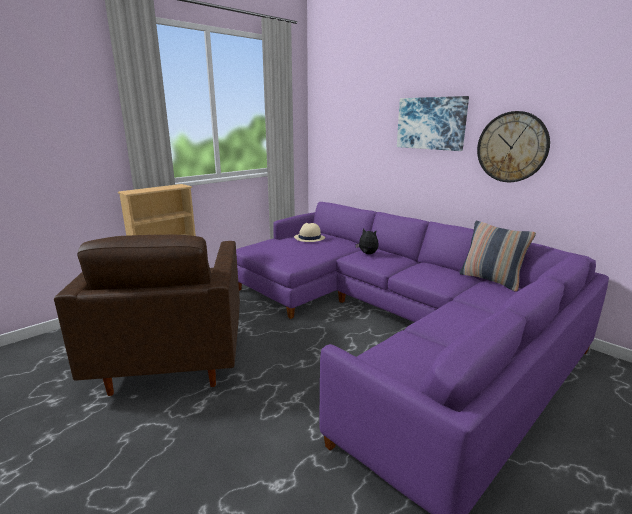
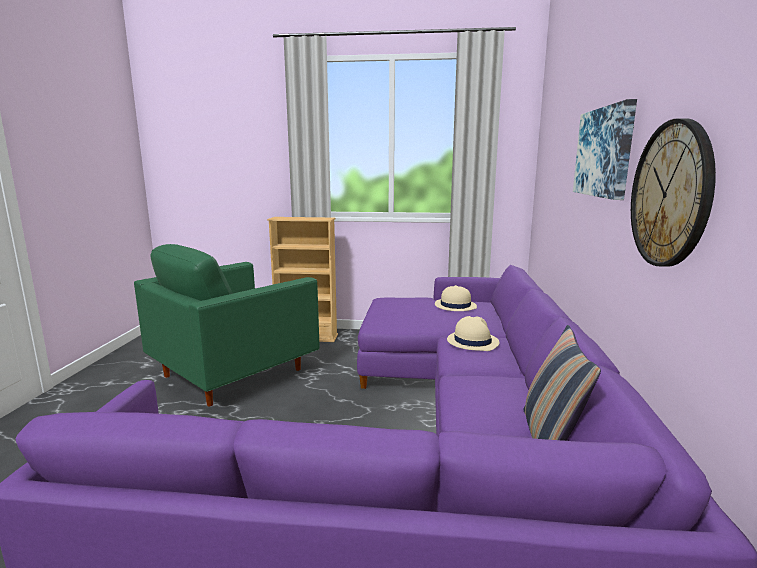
camera: 50 degrees right, 5 degrees down
brown armchair [54,235,240,396] -> green armchair [134,244,319,407]
plush toy [356,228,379,254] -> beige hat [447,316,500,351]

